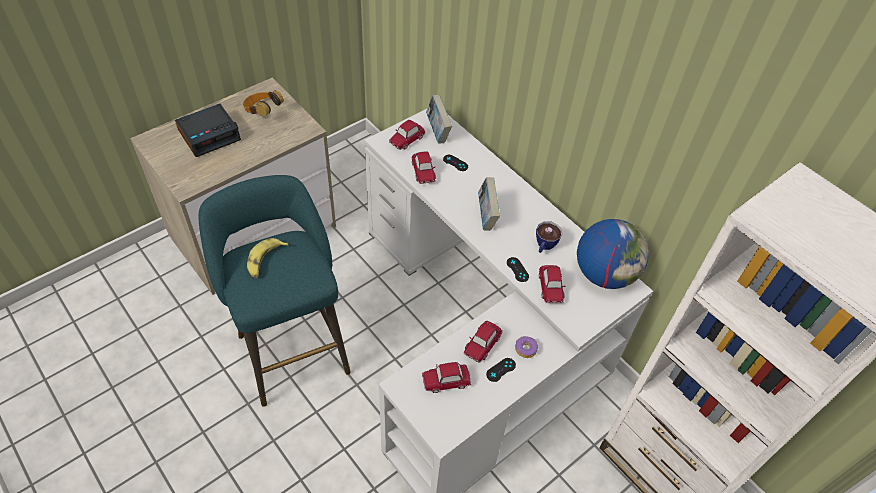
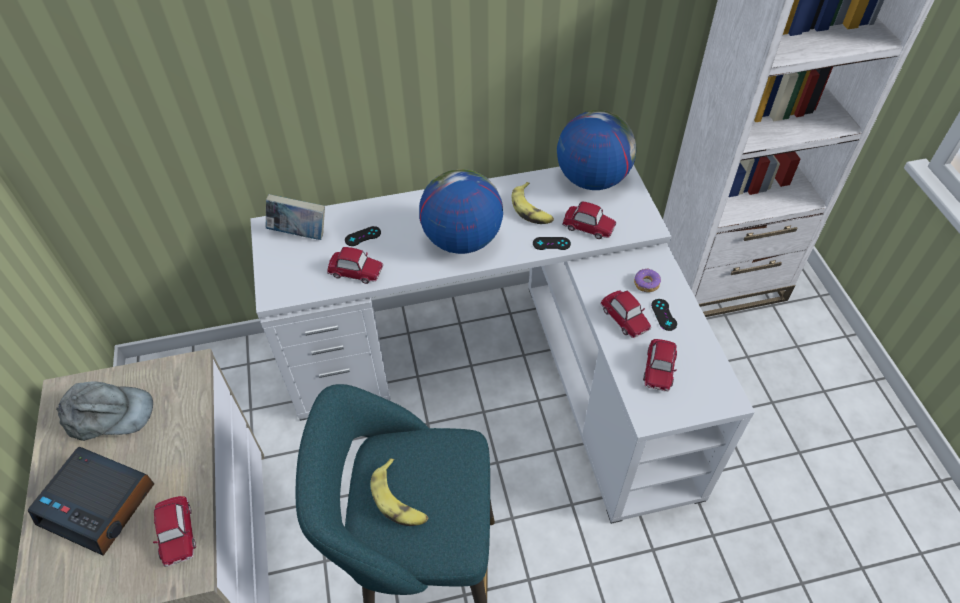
camera: 60 degrees left, 0 degrees up
alarm clock [175,104,241,157] -> alarm clock turned 120 degrees clockwise [28,447,154,556]
headphones [243,90,284,116] -> grey cap [56,381,153,441]
toy car [389,120,425,150] -> toy car moved to [153,496,196,567]
book [478,177,500,231] -> globe [419,169,503,254]
cup [536,222,562,253] -> banana [512,182,554,224]

